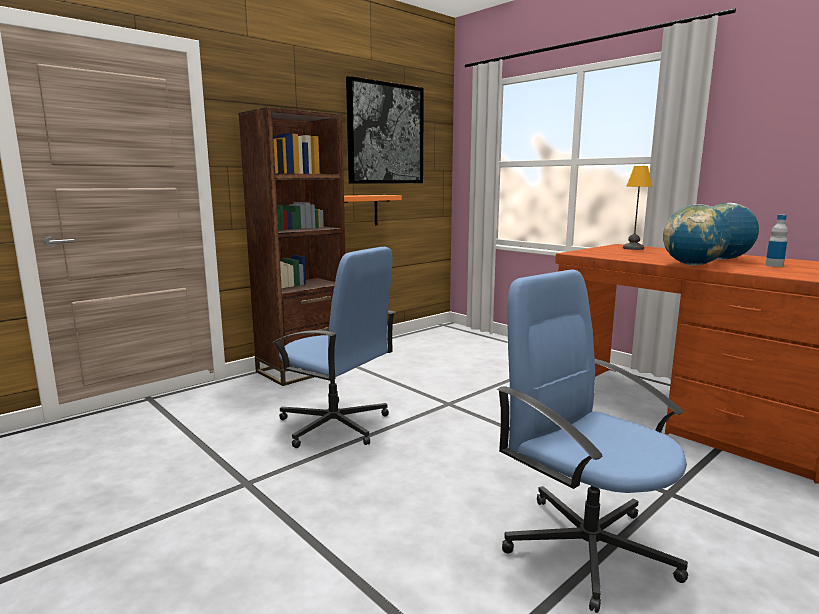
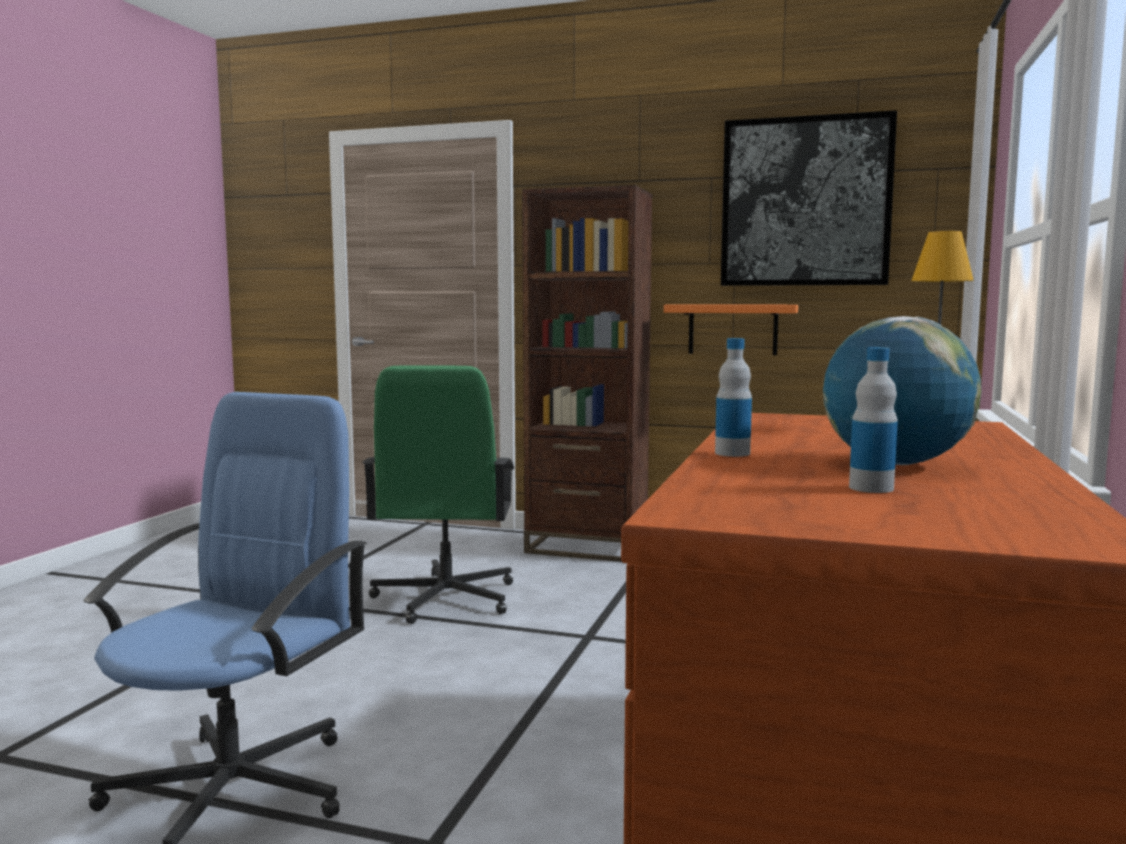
camera: 60 degrees right, 5 degrees down
blue office chair [272,247,395,448] -> green office chair [362,366,514,624]
globe [663,204,731,266] -> bottle [715,338,752,457]

